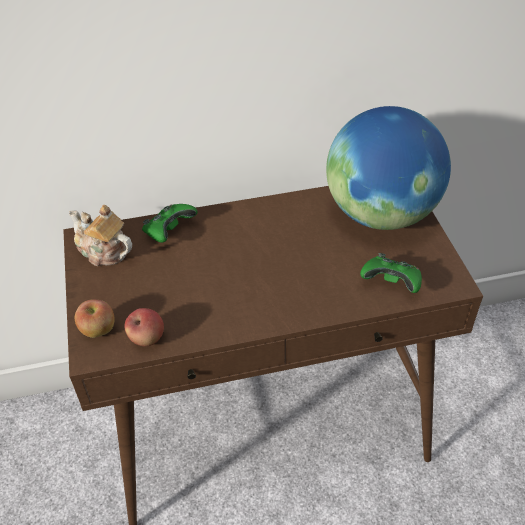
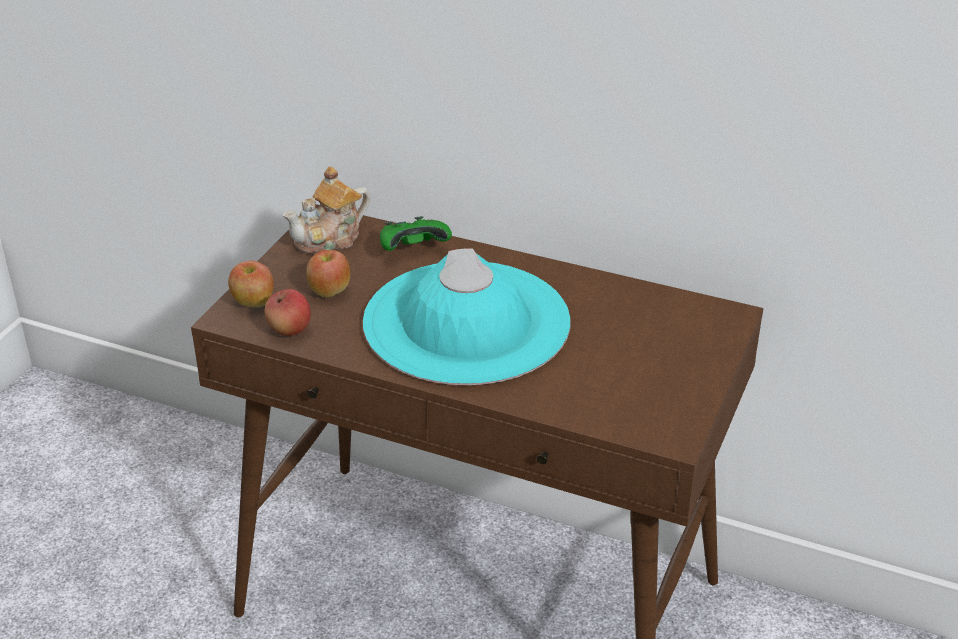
camera: 35 degrees right, 10 degrees down
teapot [69,205,132,266] -> teapot turned 105 degrees counterclockwise [283,167,370,254]
globe [326,106,451,230] -> none
green game controller [360,253,422,293] -> none
none -> apple [306,250,350,297]
none -> turquoise hat [363,249,570,385]

